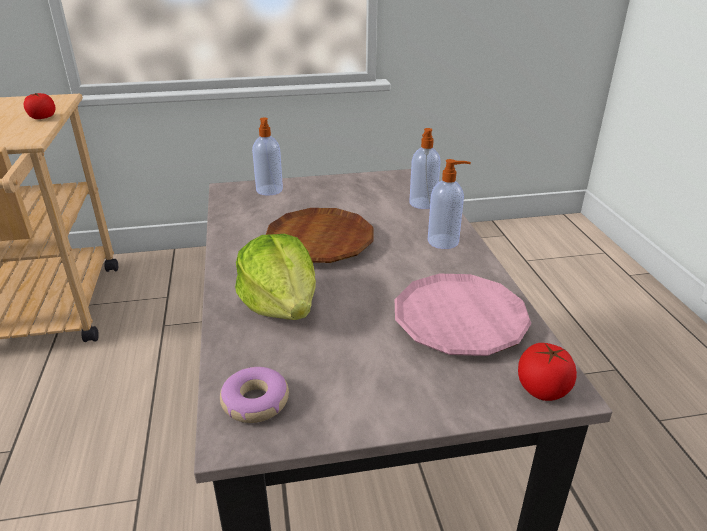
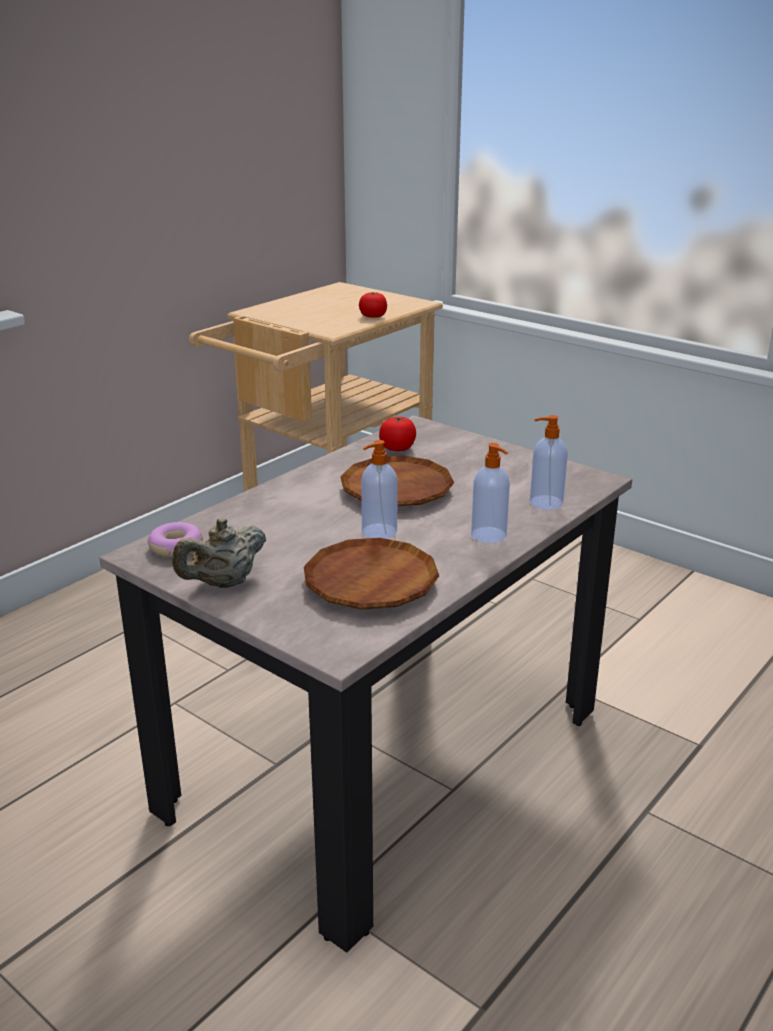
camera: 50 degrees right, 5 degrees down
lettuce [235,234,316,320] -> none
soap dispenser [252,118,283,195] -> soap dispenser moved to [361,440,398,539]
pink plate [395,274,531,356] -> brown plate [304,538,439,609]
tomato [518,343,577,401] -> tomato moved to [379,417,416,451]
none -> beige teapot [172,518,266,588]

